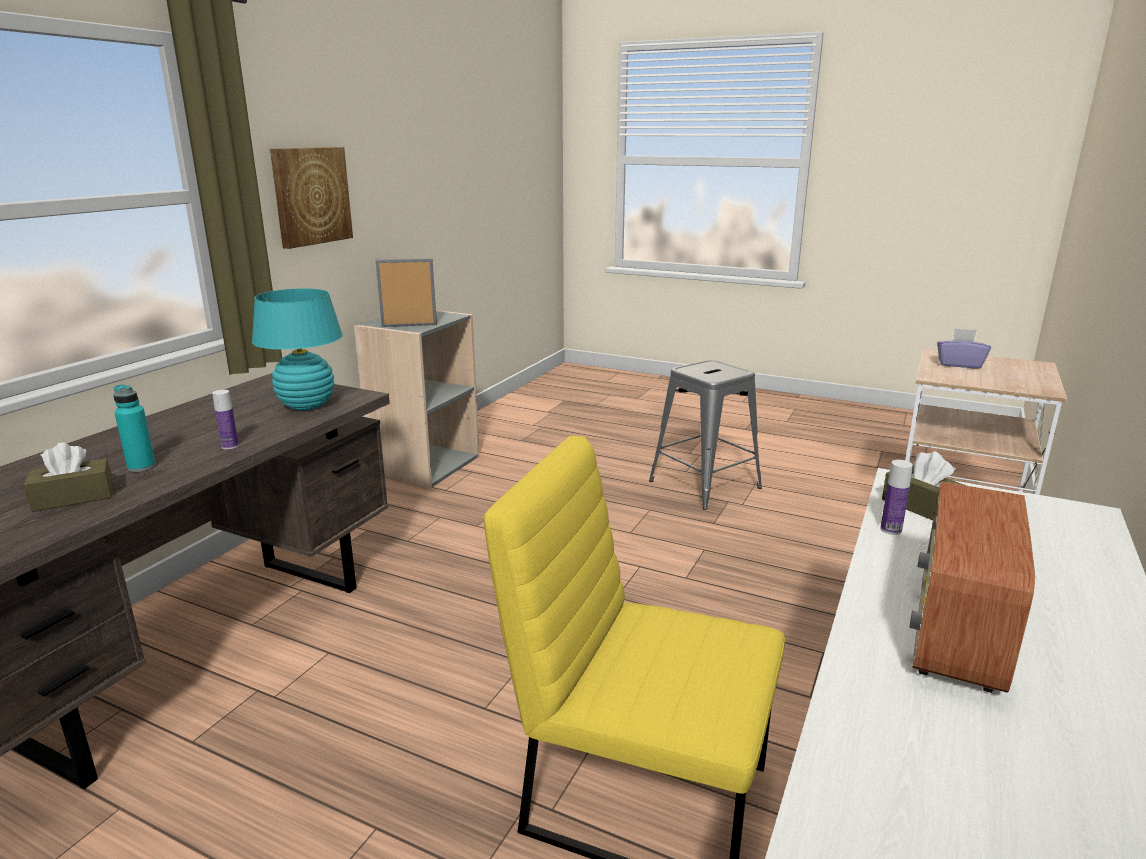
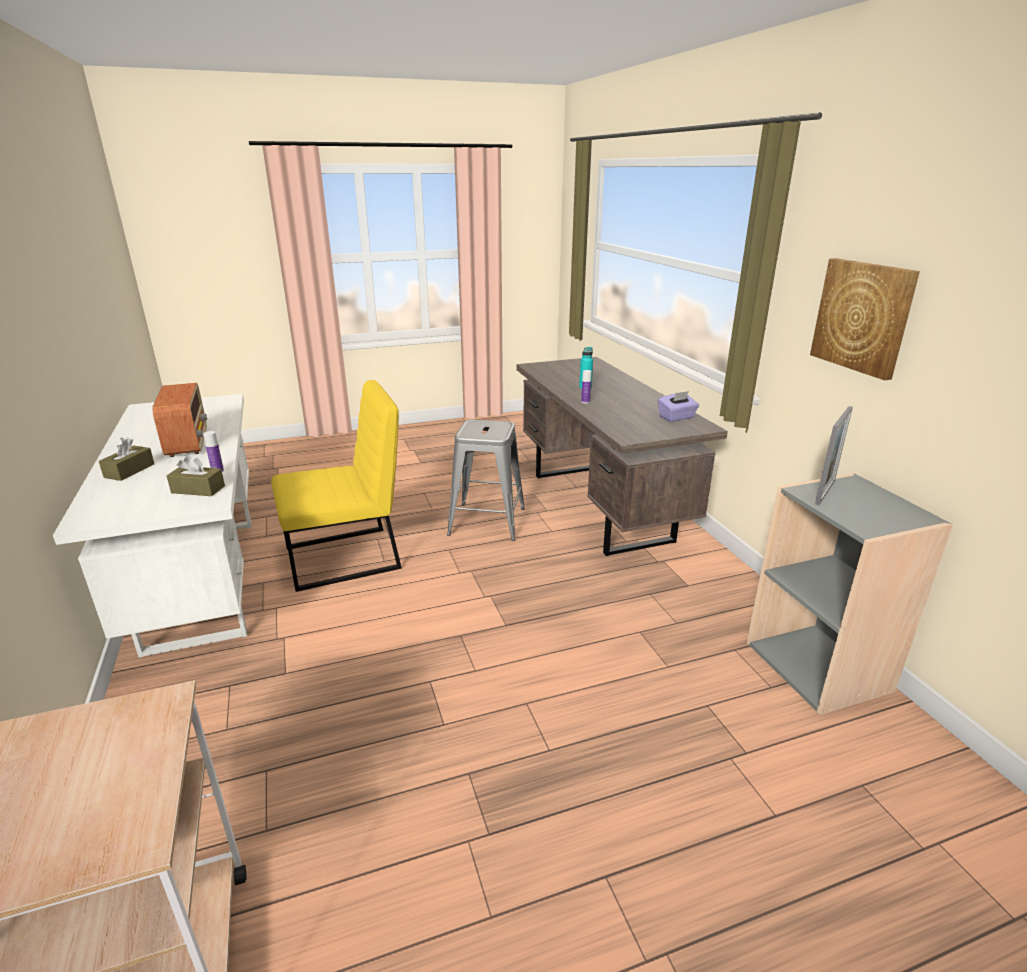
camera: 135 degrees right, 5 degrees up
brown tissue box [24,442,113,512] -> brown tissue box moved to [99,438,154,481]
turquoise table lamp [252,288,343,410] -> none
grey stool [649,360,762,510] -> grey stool moved to [447,420,525,541]
purple tissue box [937,328,991,369] -> purple tissue box moved to [658,391,699,422]

